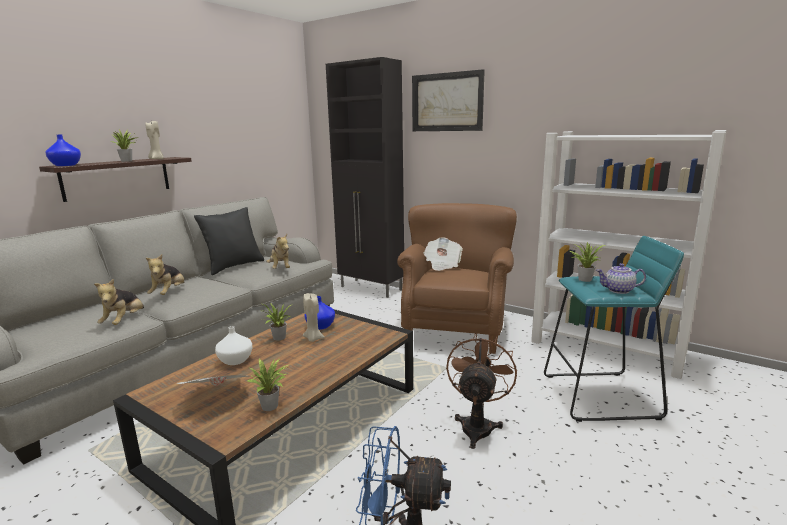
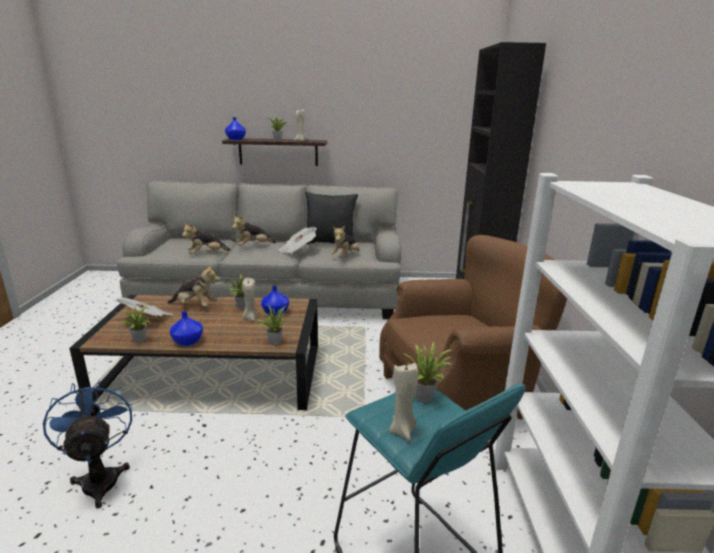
camera: 55 degrees right, 5 degrees up
white vase [215,326,252,365] -> plush toy [167,264,220,307]
picture [412,69,485,131] -> none
newspaper [423,237,463,271] -> newspaper moved to [278,227,317,254]
brown fan [446,333,517,449] -> none
teapot [596,263,646,294] -> beige candle [389,363,418,441]
none -> blue vase [170,311,203,346]
none -> potted plant [255,305,287,345]

